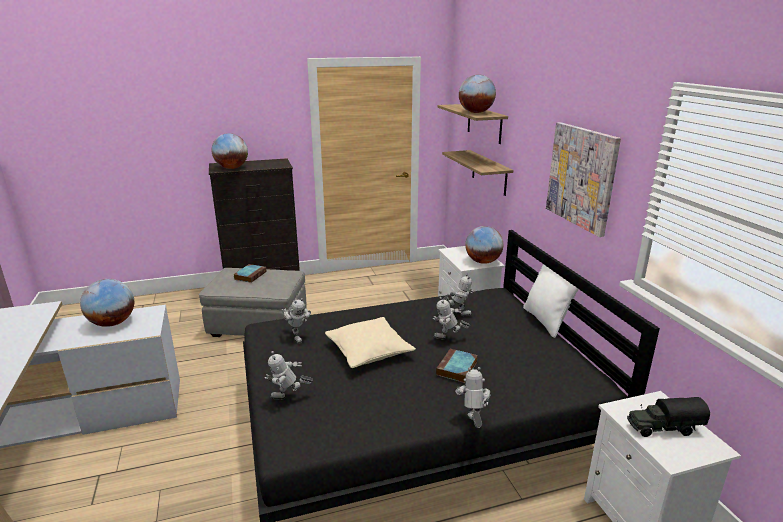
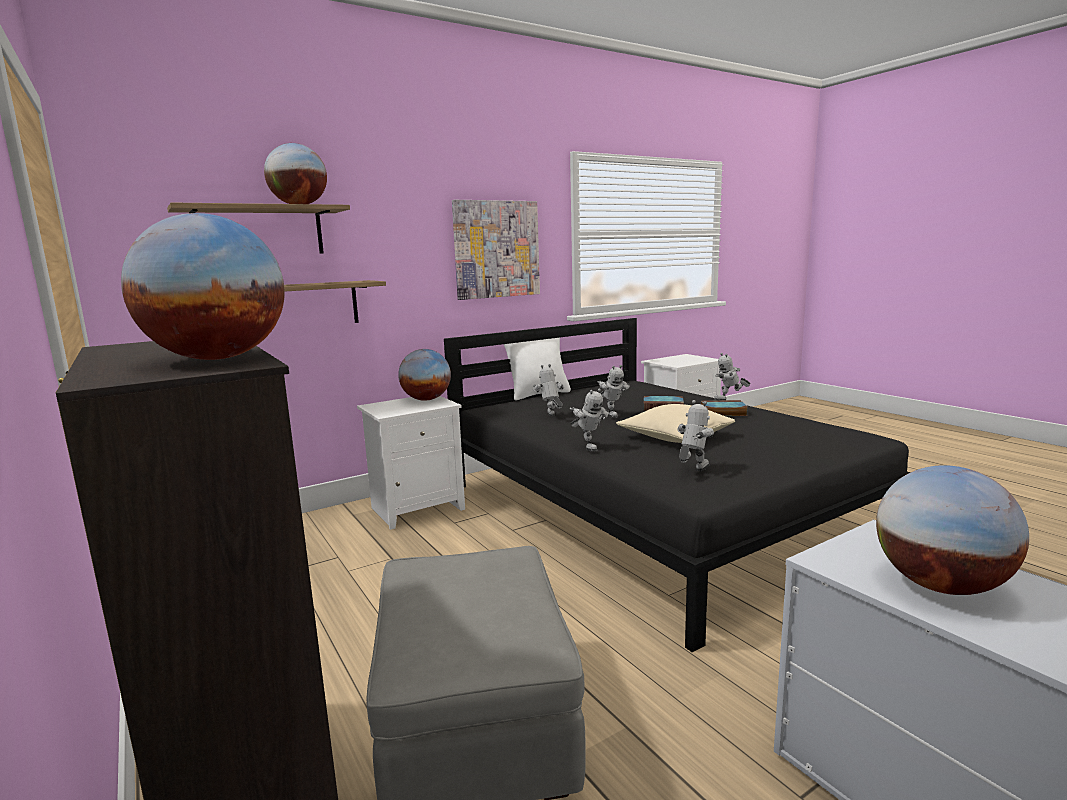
camera: 105 degrees left, 10 degrees down
book [234,264,267,283] -> book moved to [701,400,748,416]
toy robot [264,351,313,400] -> toy robot moved to [570,388,609,452]
toy truck [627,397,710,437] -> none

